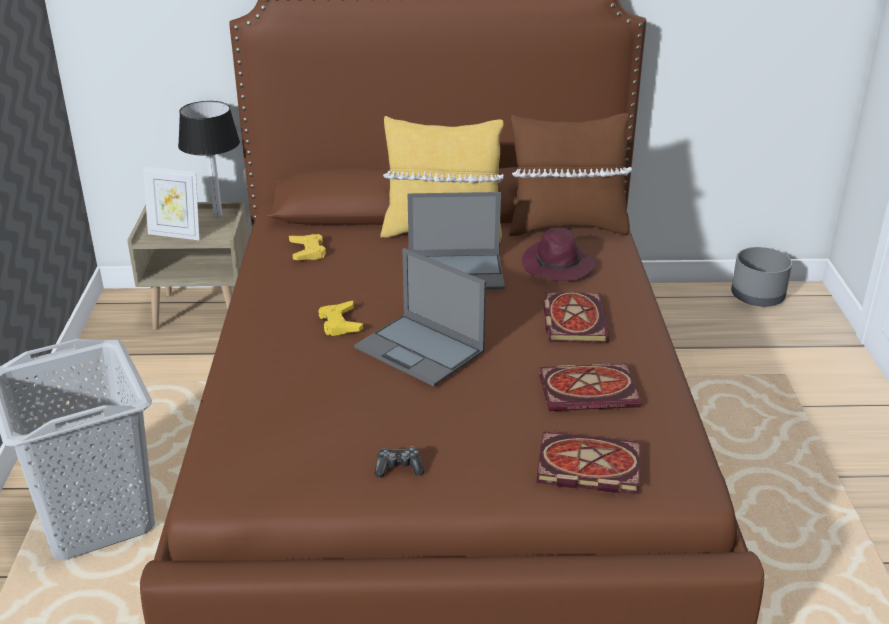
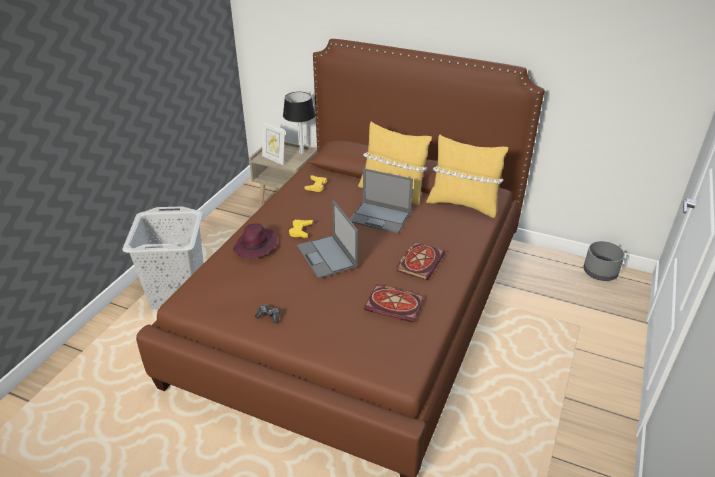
camera: 25 degrees right, 5 degrees up
brown pillow [509,113,632,236] -> yellow pillow [426,134,508,218]
purple hat [522,228,595,281] -> purple hat moved to [233,223,277,258]
book [536,431,641,494] -> none

